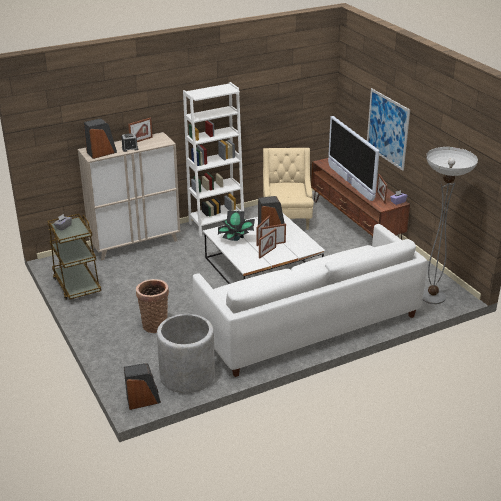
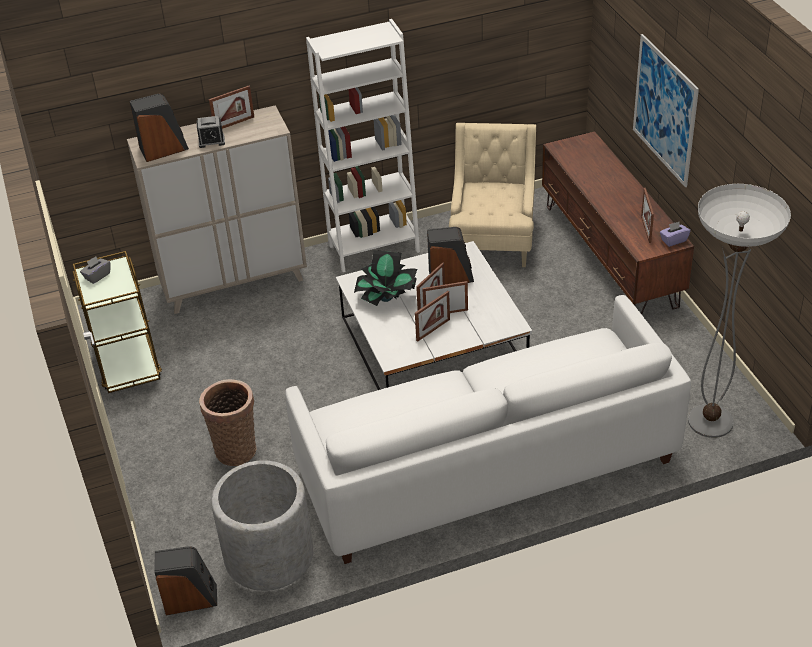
camera: 10 degrees right, 10 degrees up
television [328,116,380,201] -> none

